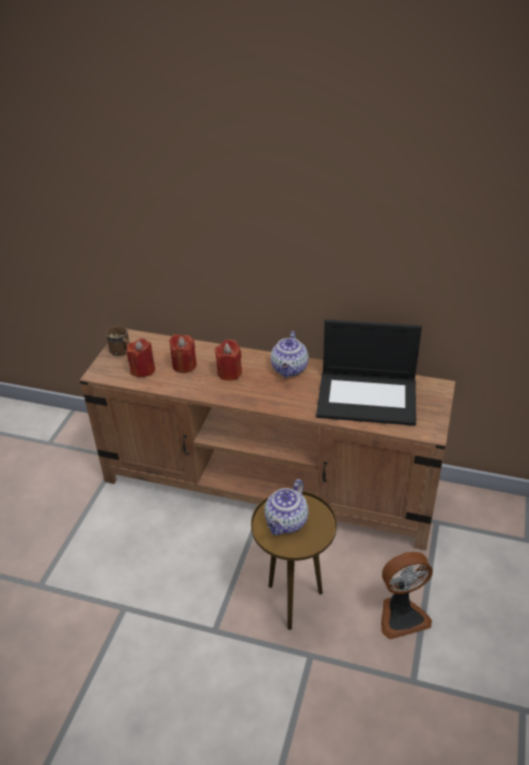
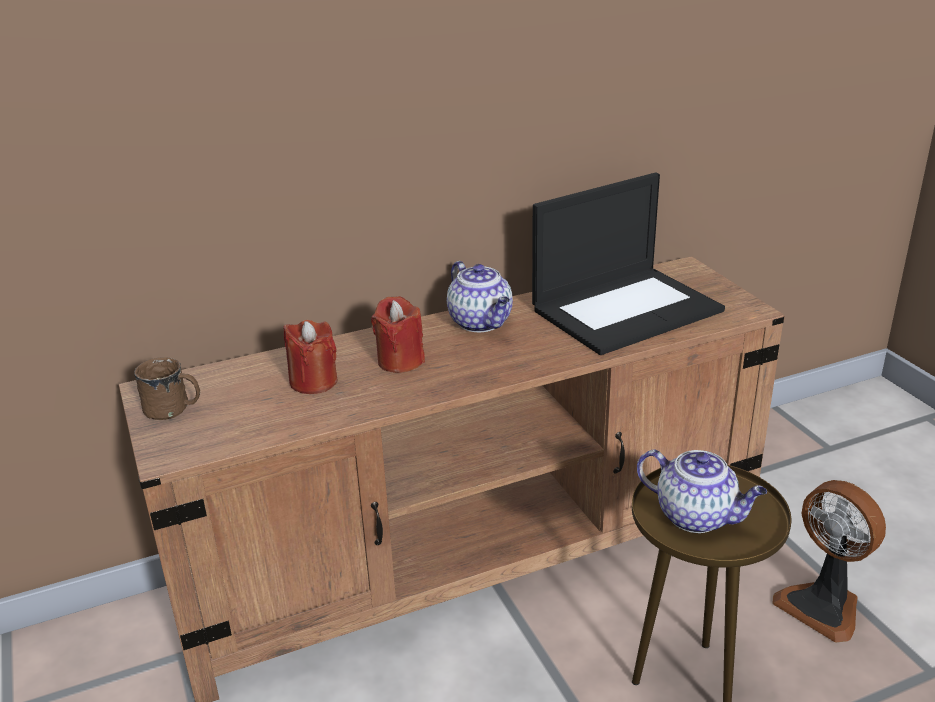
camera: 40 degrees left, 10 degrees down
red candle [127,338,155,377] -> none
teapot [264,479,308,535] -> teapot turned 45 degrees counterclockwise [637,449,767,533]
fan [381,552,433,639] -> fan turned 105 degrees clockwise [772,480,886,643]

